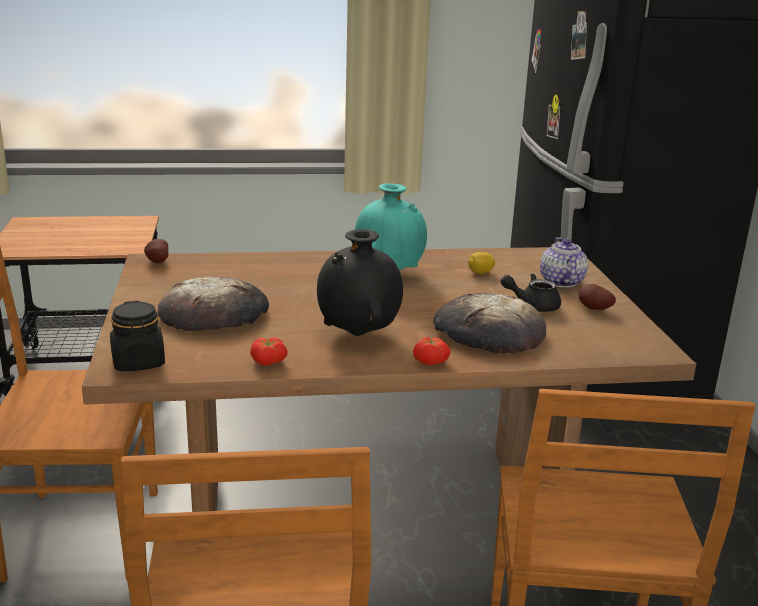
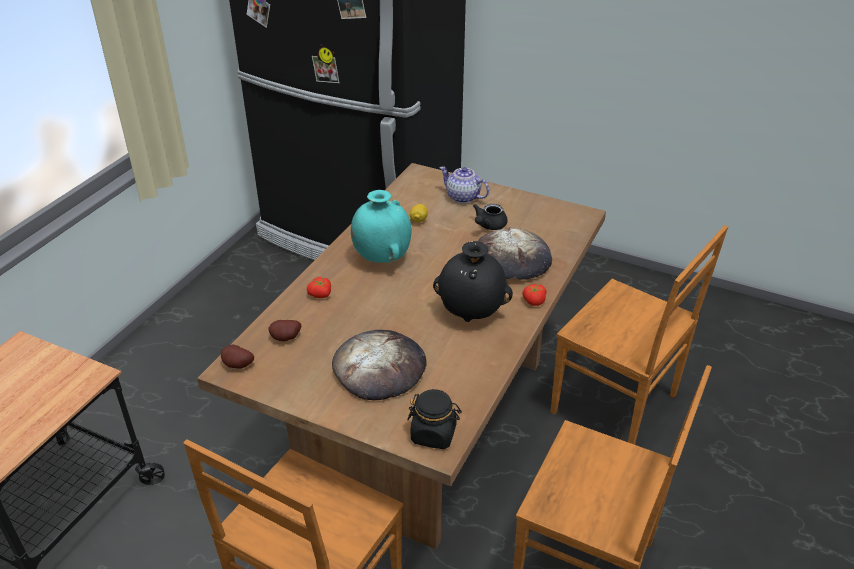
camera: 55 degrees left, 15 degrees up
tomato [250,337,288,366] -> tomato moved to [307,277,331,298]
potato [578,284,616,310] -> potato moved to [268,320,301,341]

